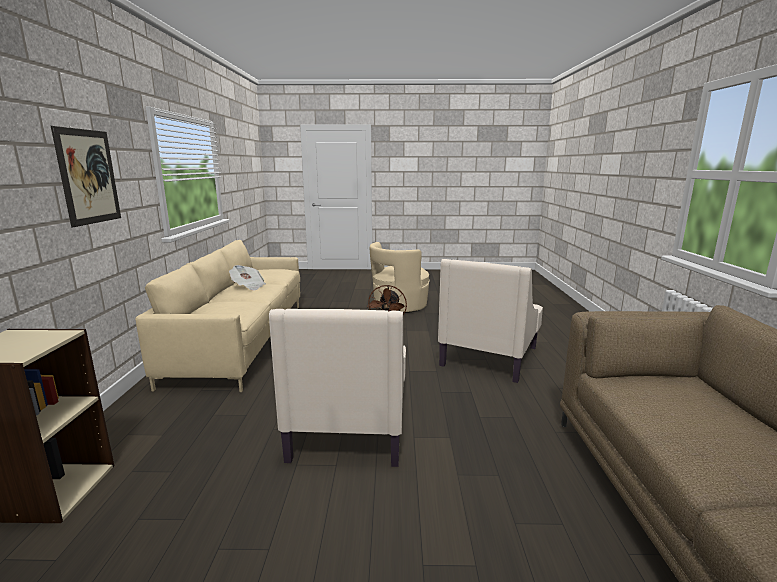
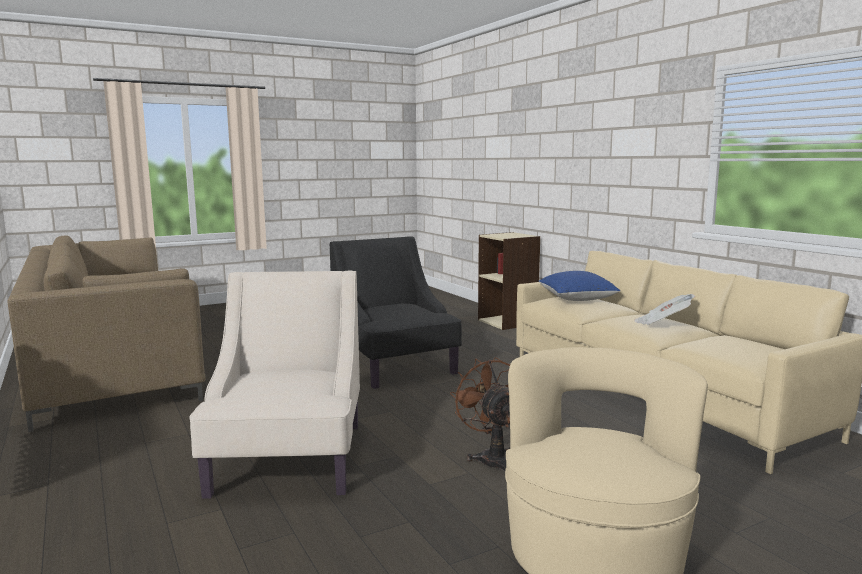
camera: 150 degrees right, 5 degrees down
picture [51,126,121,227] -> none
beige armchair [269,309,406,467] -> black armchair [330,236,462,389]
none -> blue pillow [538,271,621,301]

